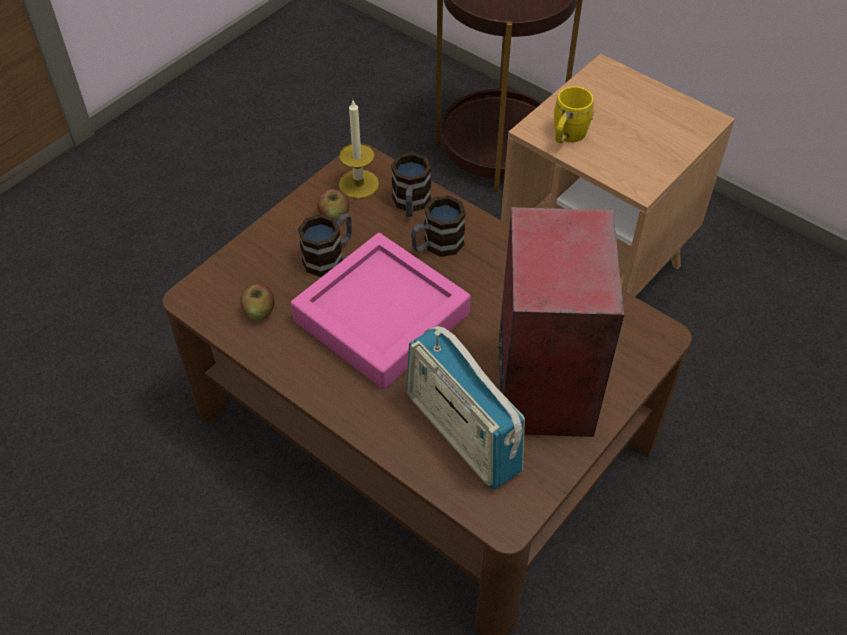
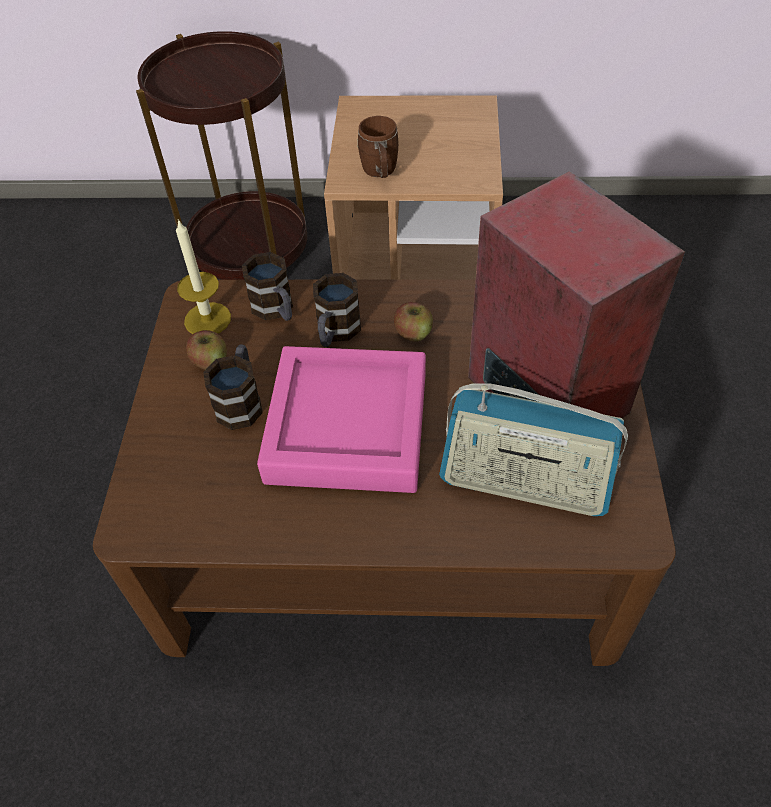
camera: 35 degrees left, 0 degrees up
apple [240,283,274,321] -> apple moved to [394,302,433,342]
yellow mug [554,86,594,144] -> brown mug [357,116,399,178]

